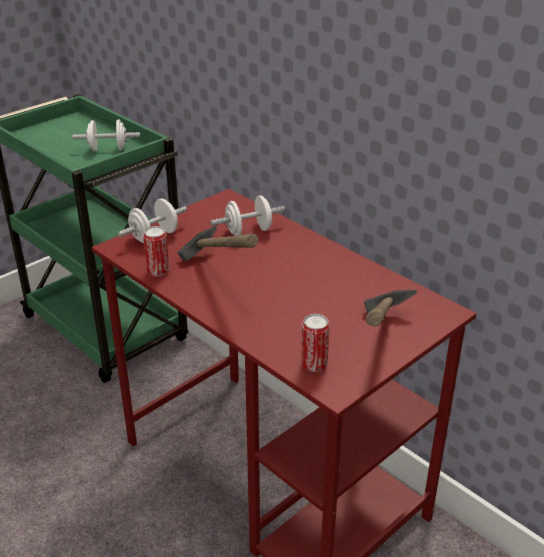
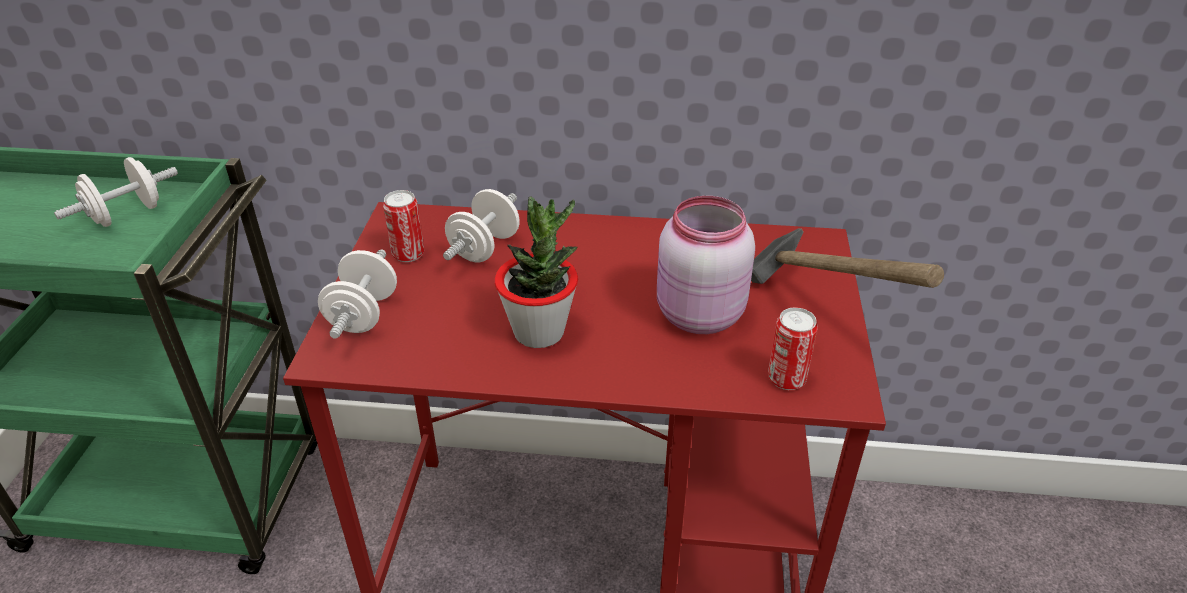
camera: 40 degrees left, 5 degrees up
can [143,226,169,276] -> can moved to [383,190,424,262]
hammer [178,226,258,261] -> potted plant [495,196,578,348]
none -> pink jar [657,196,755,334]

